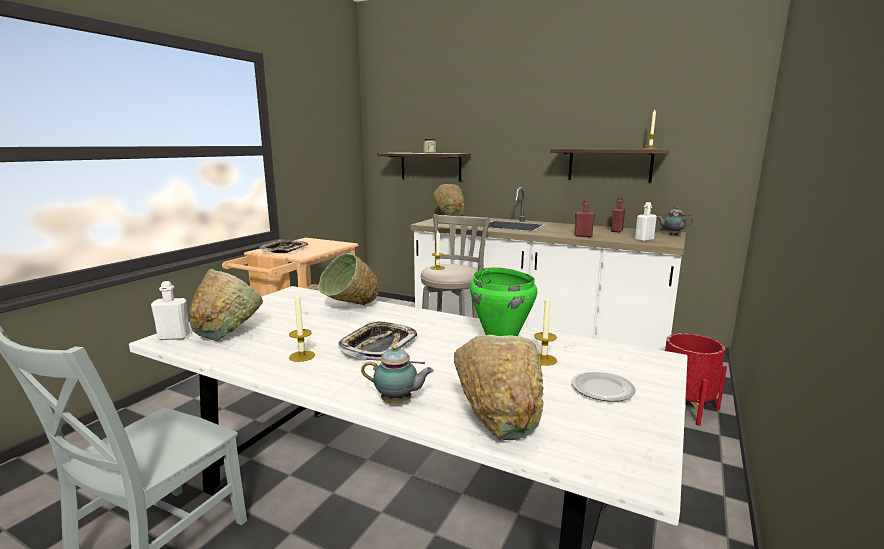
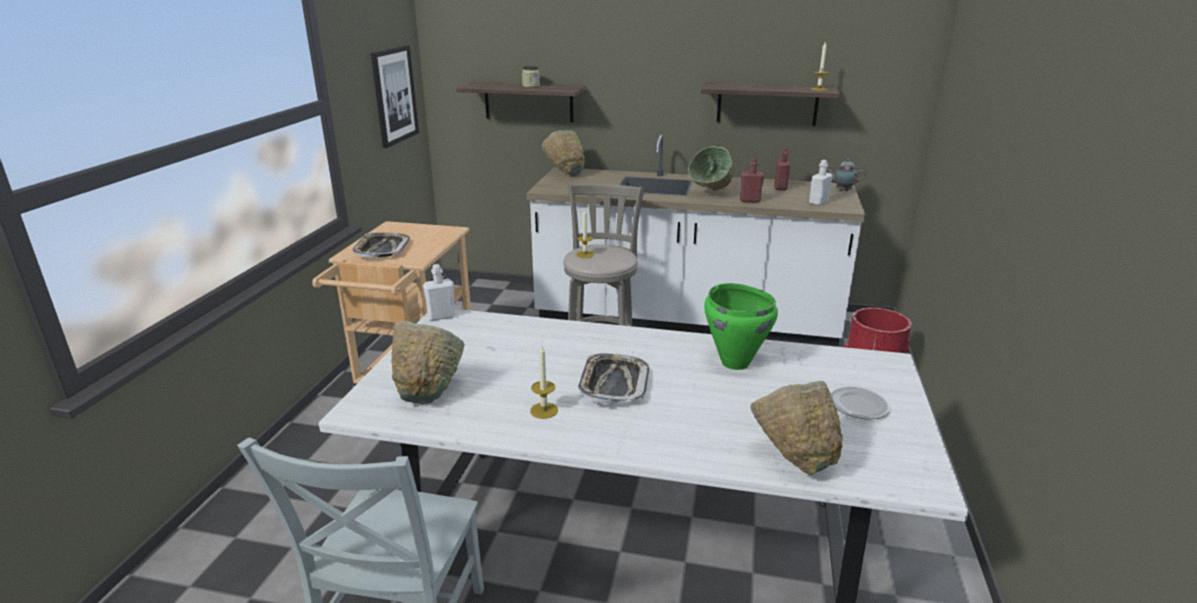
camera: 15 degrees left, 10 degrees up
white bottle [151,281,190,340] -> white bottle moved to [423,264,455,321]
green bowl [318,253,379,305] -> green bowl moved to [688,146,733,191]
teapot [361,345,434,404] -> none
candle [534,295,557,366] -> none
none -> picture [371,46,419,148]

